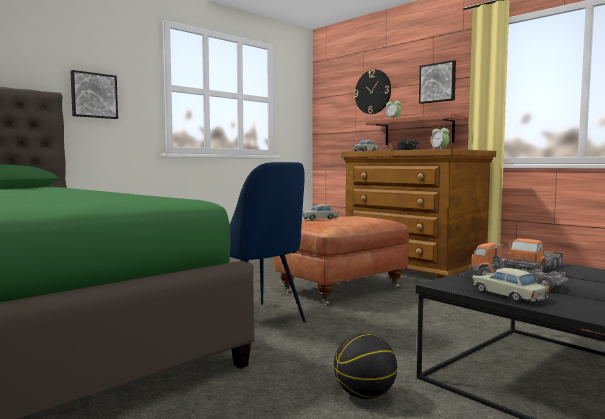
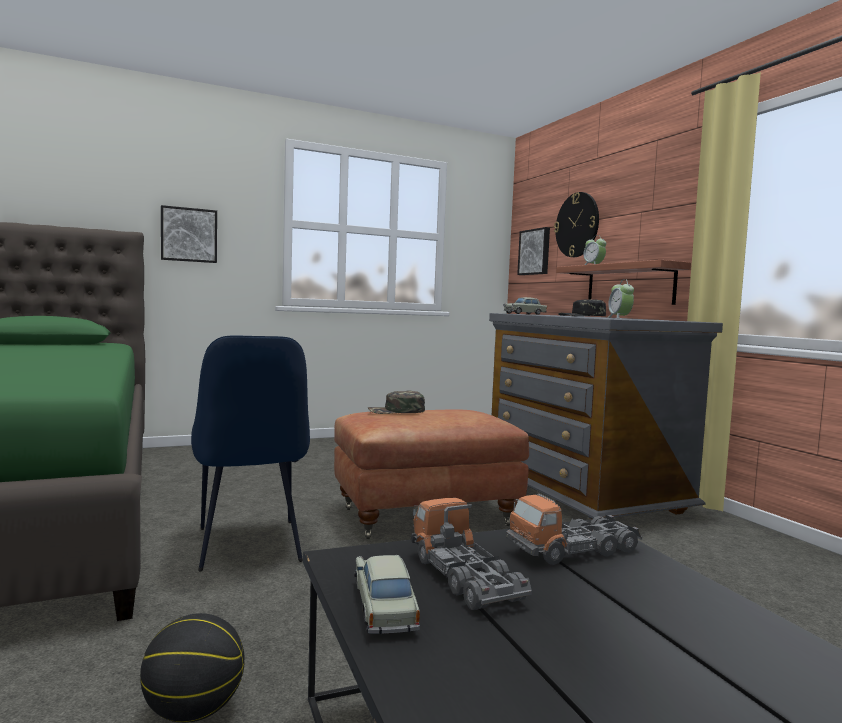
camera: 20 degrees right, 0 degrees up
beige toy car [302,204,339,220] -> green cap [368,390,425,414]
brown dresser [341,149,496,278] -> grey dresser [489,313,723,519]
picture [419,60,456,104] -> picture moved to [517,227,550,275]

